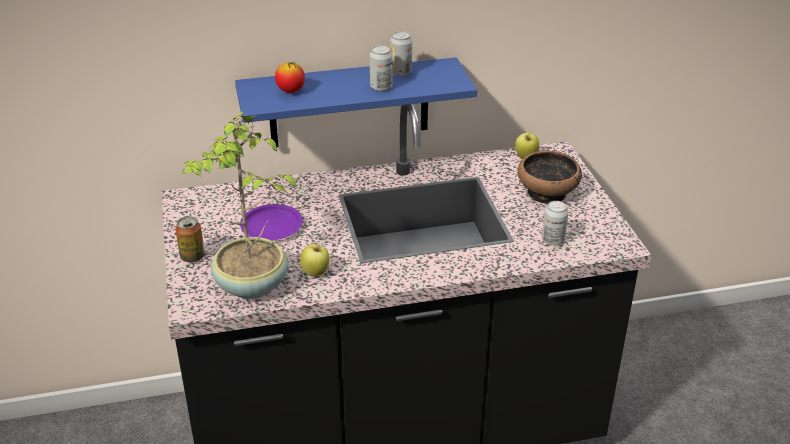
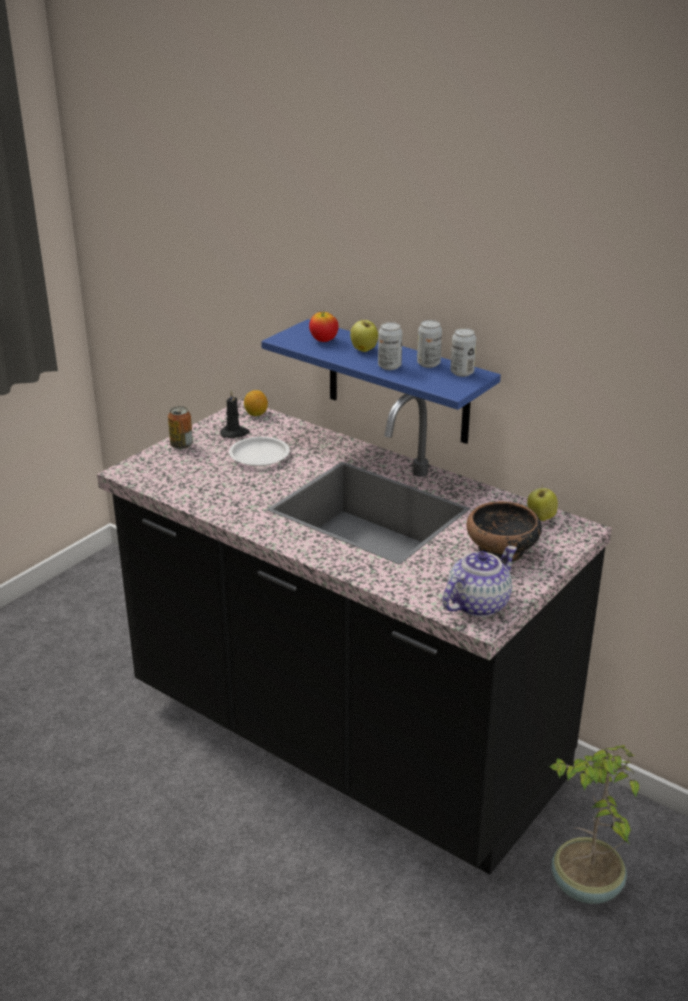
camera: 50 degrees right, 5 degrees down
potted plant [182,112,298,299] -> potted plant moved to [548,745,639,904]
purple plate [240,204,303,241] -> white plate [229,437,290,466]
apple [300,244,330,276] -> apple moved to [350,318,378,352]
can [542,201,568,246] -> can moved to [450,328,476,377]
none -> black candle [220,390,250,438]
none -> lemon [244,390,268,416]
none -> teapot [442,546,517,617]

